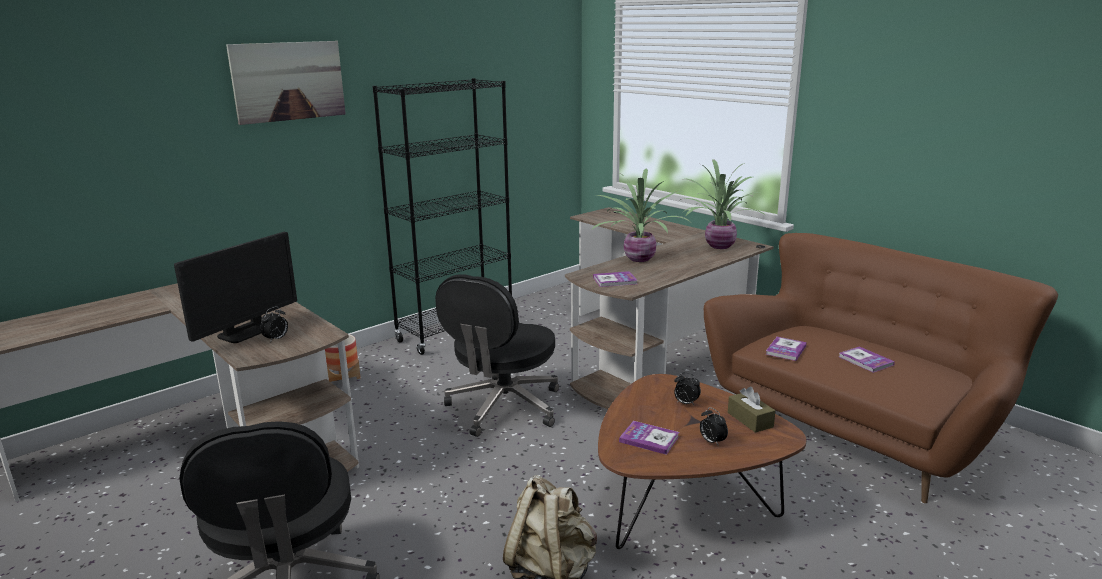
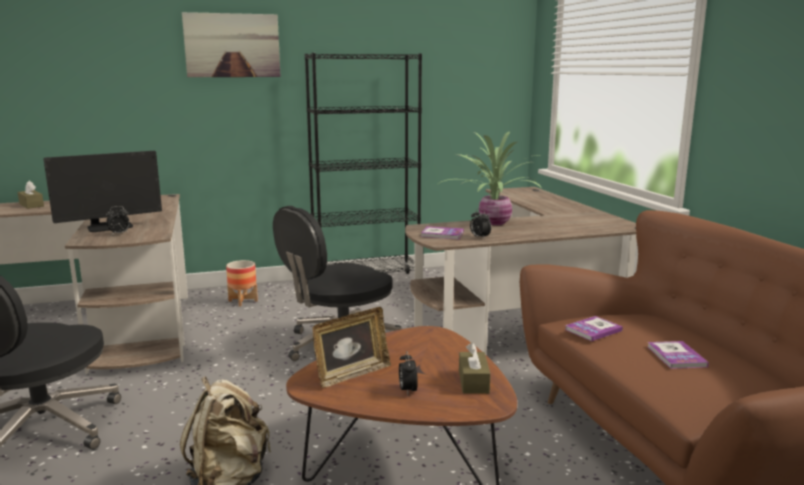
camera: 25 degrees right, 5 degrees down
book [619,421,679,455] -> picture frame [312,307,391,388]
alarm clock [674,373,701,405] -> alarm clock moved to [470,209,491,238]
potted plant [680,159,767,249] -> none
none -> brown tissue box [18,181,44,209]

